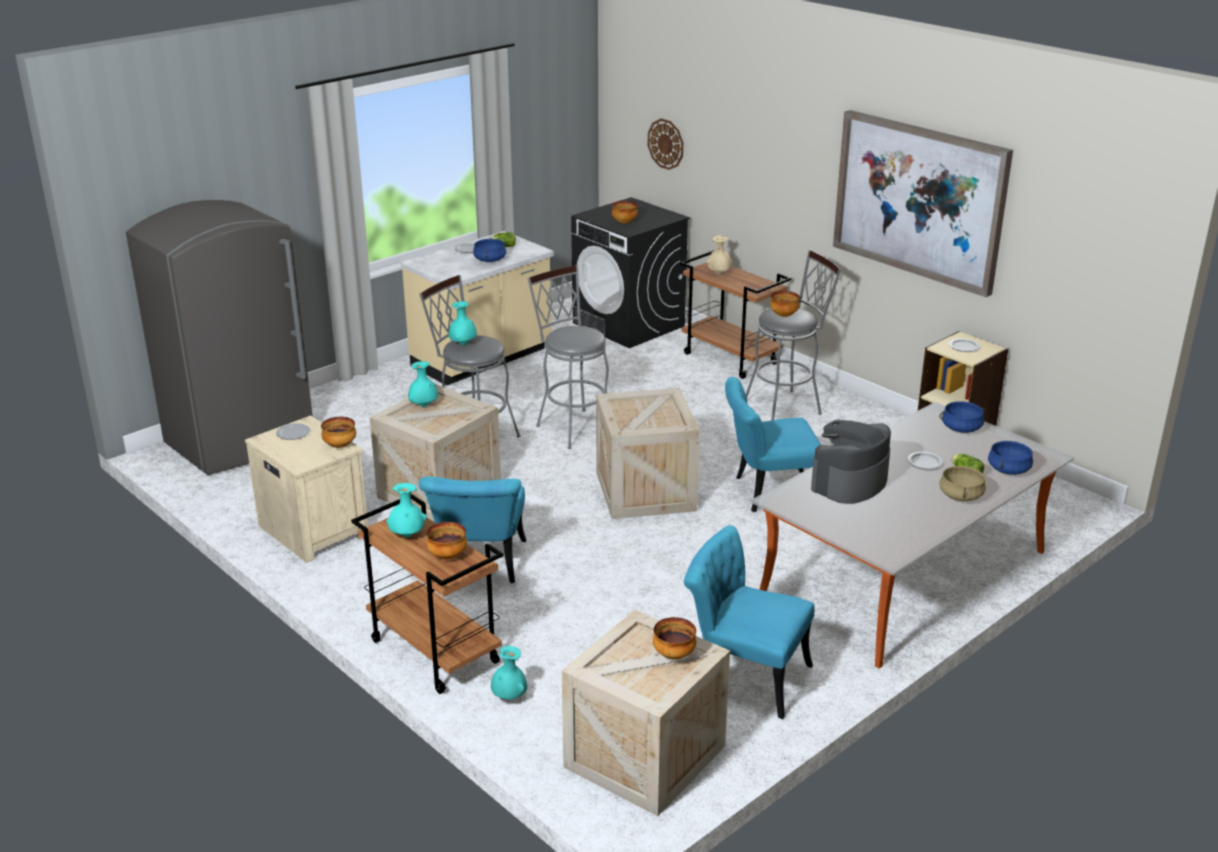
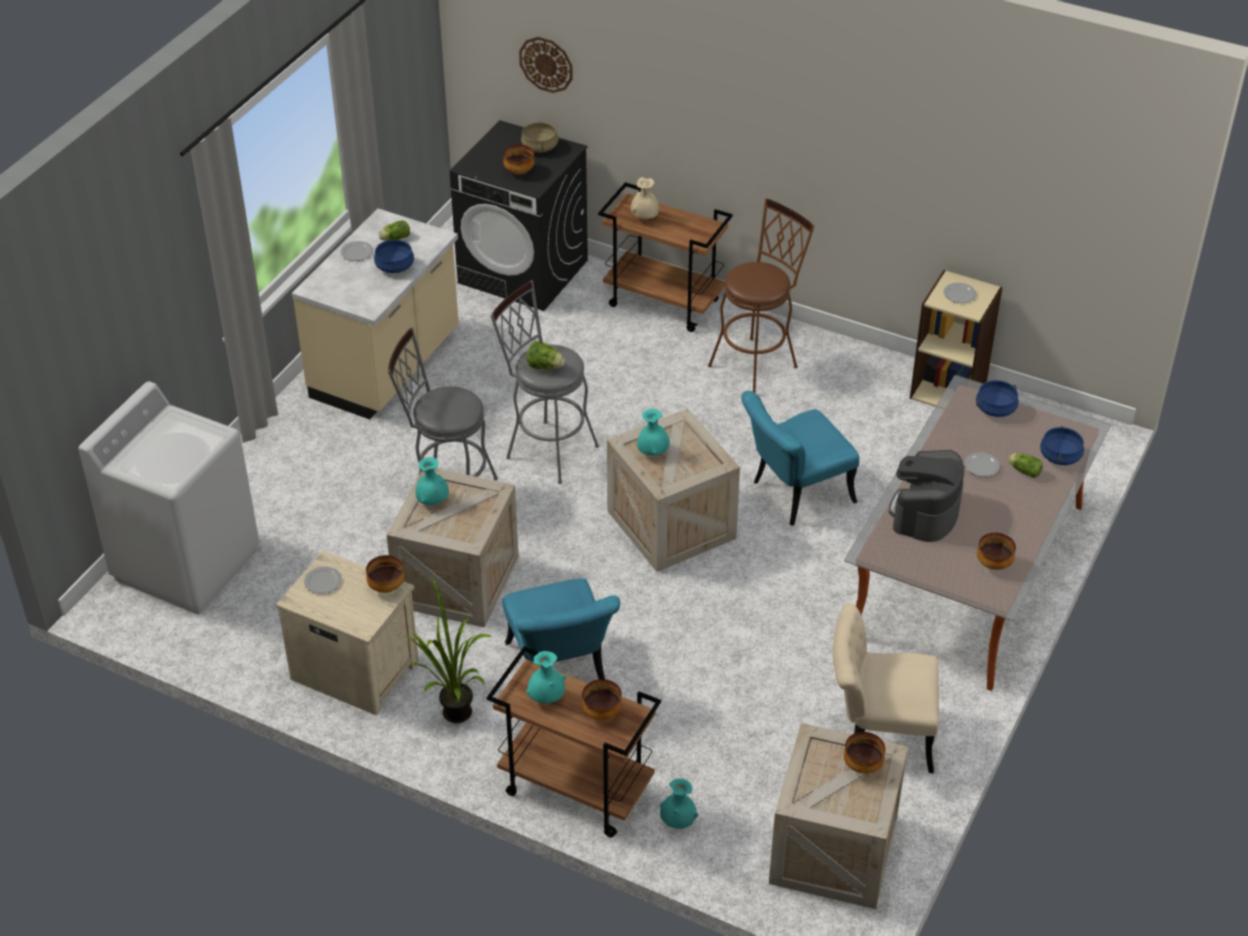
camera: 20 degrees left, 15 degrees up
grey fridge [126,200,313,475] -> white washing machine [79,381,260,614]
turquoise vase [449,301,477,345] -> turquoise vase moved to [637,409,670,456]
turquoise chair [684,525,814,719] -> beige chair [833,603,939,774]
grey stool [746,250,841,421] -> brown stool [708,198,814,393]
bowl [770,291,800,317] -> bowl moved to [977,533,1016,570]
picture [833,110,1013,297] -> none
beige cooking pot [939,466,986,501] -> beige cooking pot moved to [521,121,559,153]
none -> potted plant [403,577,493,723]
none -> lettuce [527,341,565,369]

